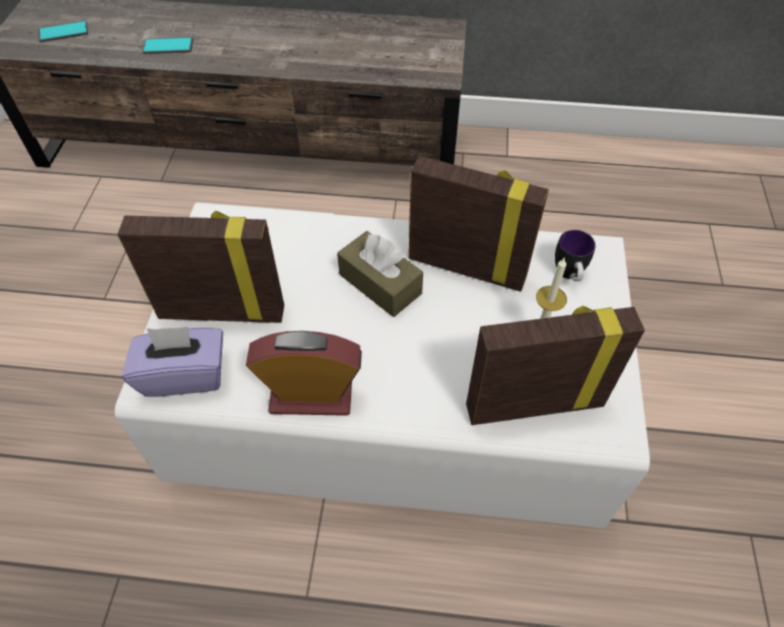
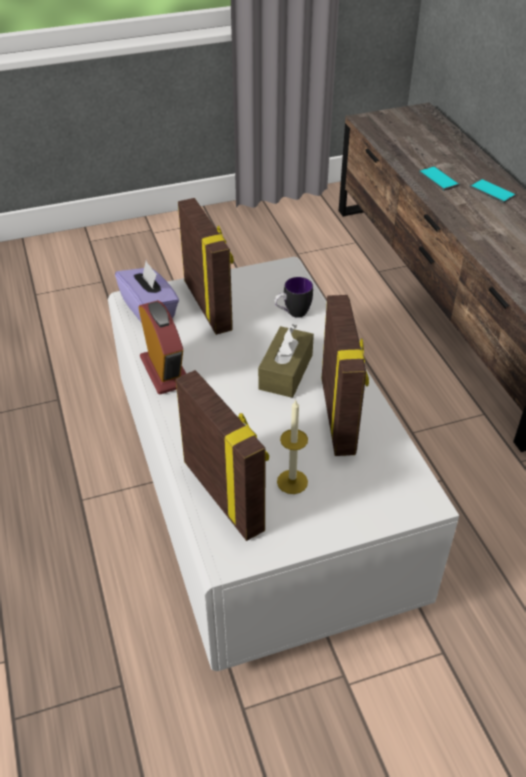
camera: 65 degrees right, 10 degrees down
phone [38,21,88,42] -> phone moved to [470,179,516,203]
mug [555,230,596,281] -> mug moved to [274,277,313,318]

